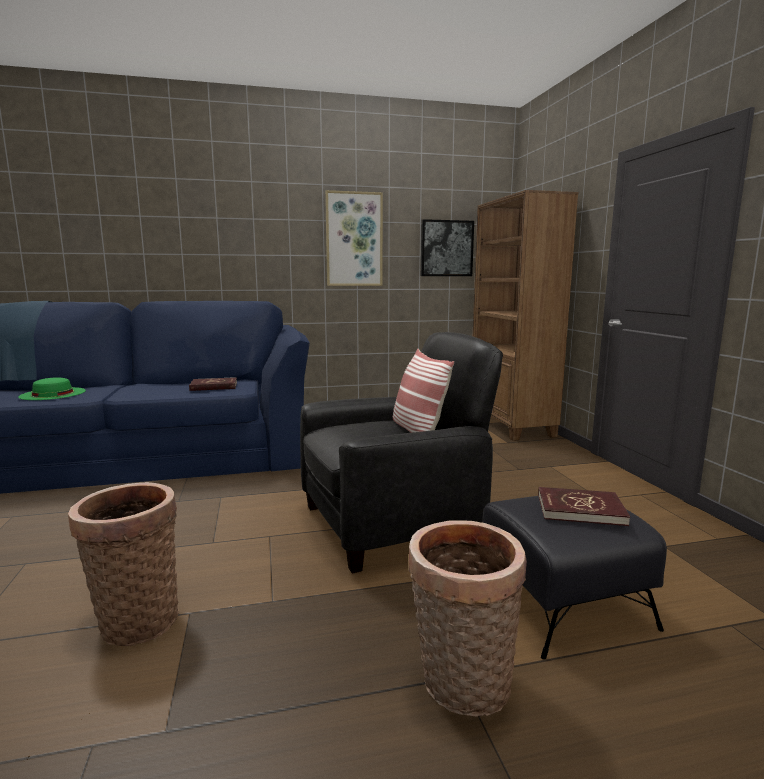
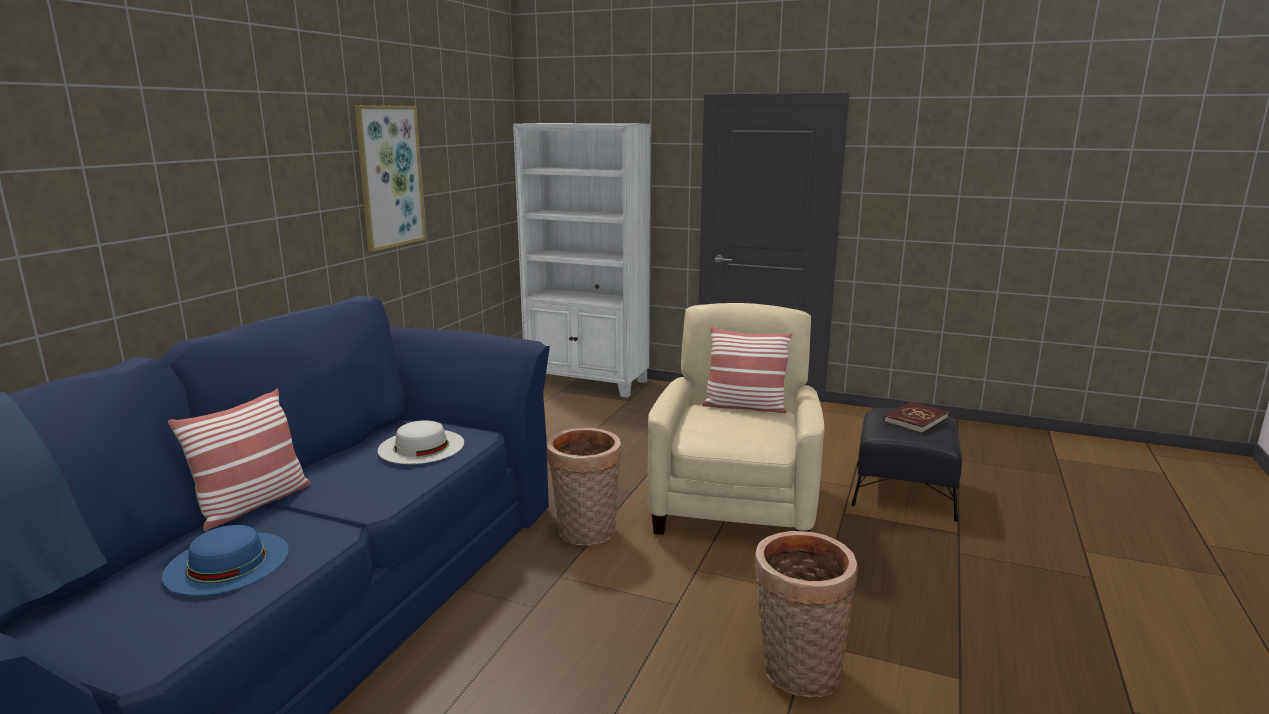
camera: 55 degrees left, 5 degrees up
green hat [18,377,86,400] -> blue hat [162,525,289,596]
red book [189,377,237,391] -> white hat [378,420,464,464]
black armchair [300,332,503,574] -> beige armchair [647,303,825,535]
basket [408,520,527,716] -> basket moved to [547,428,621,546]
picture [421,219,474,276] -> none
brown bookcase [473,190,579,441] -> white bookcase [513,123,651,398]
none -> pillow [168,389,311,531]

